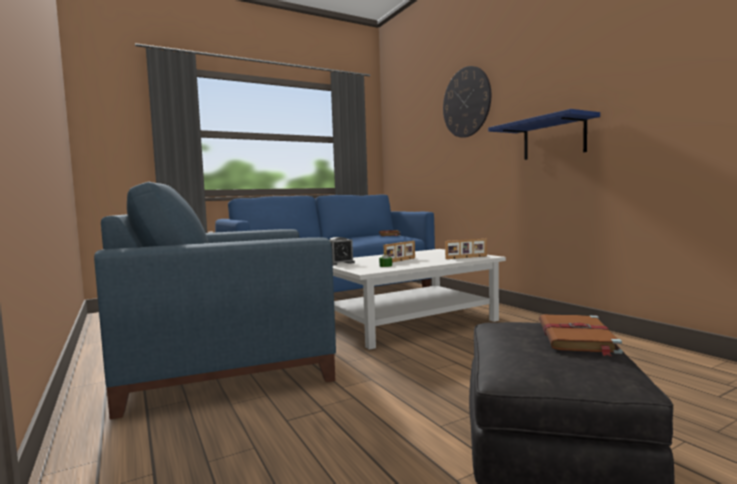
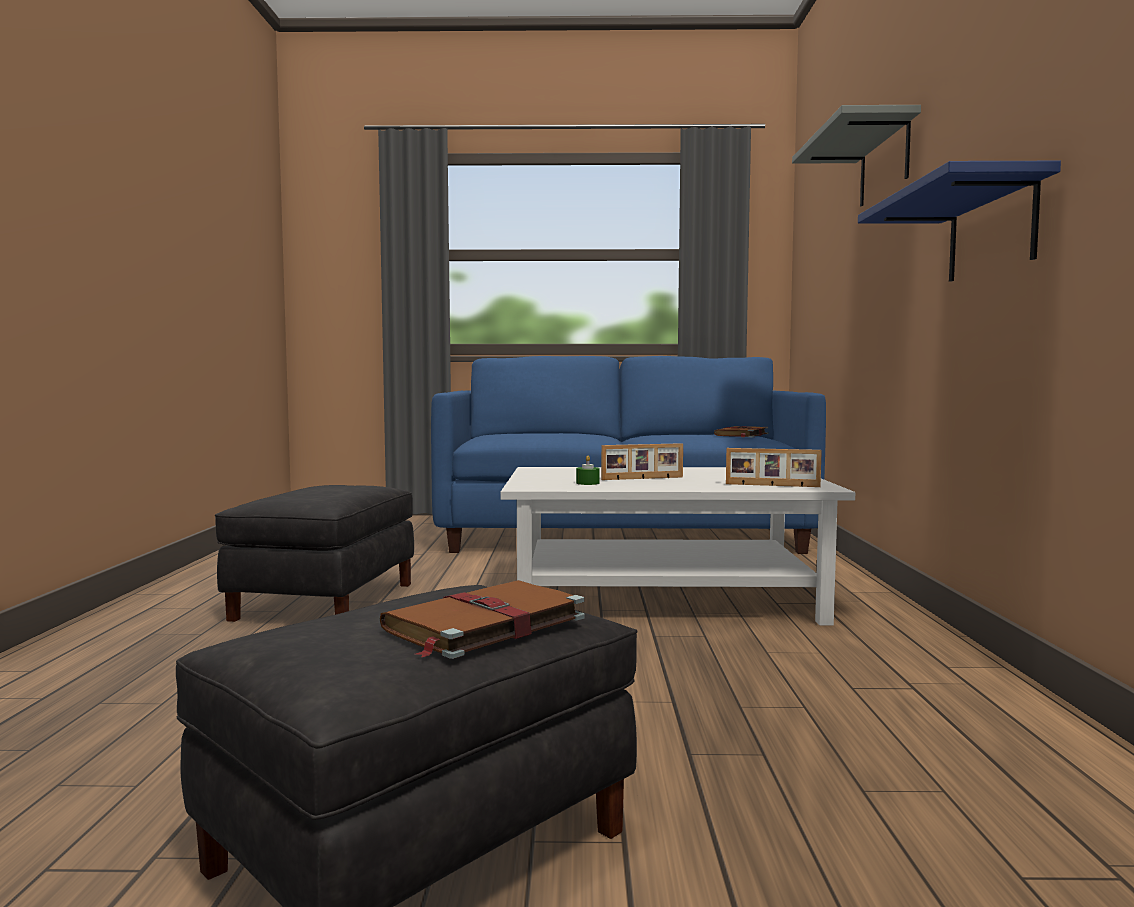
camera: 30 degrees right, 0 degrees up
blue armchair [94,181,336,420] -> black ottoman [215,485,414,622]
alarm clock [329,237,355,265] -> none
wall clock [443,66,491,138] -> grey shelf [792,105,921,206]

